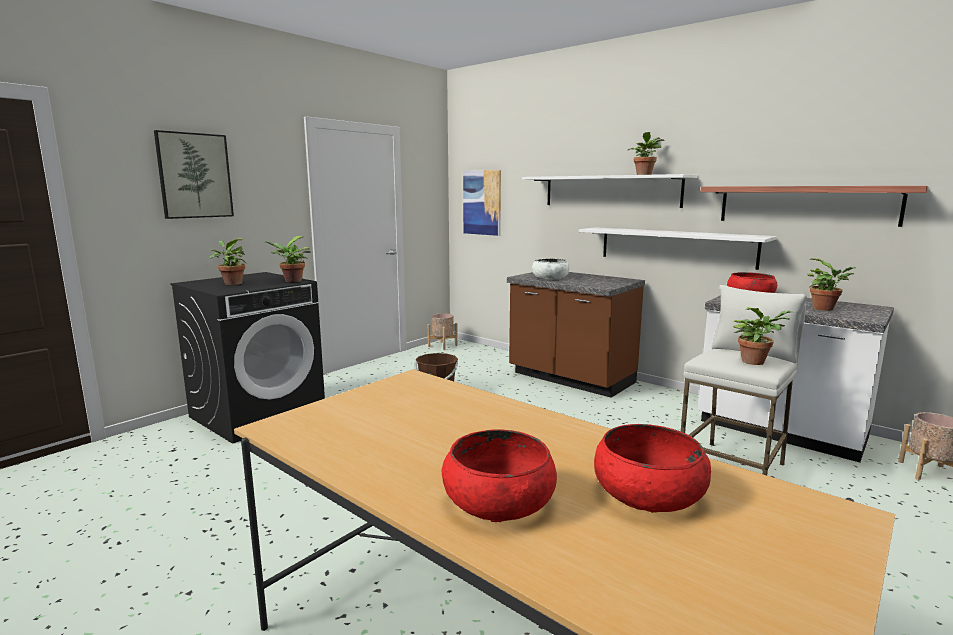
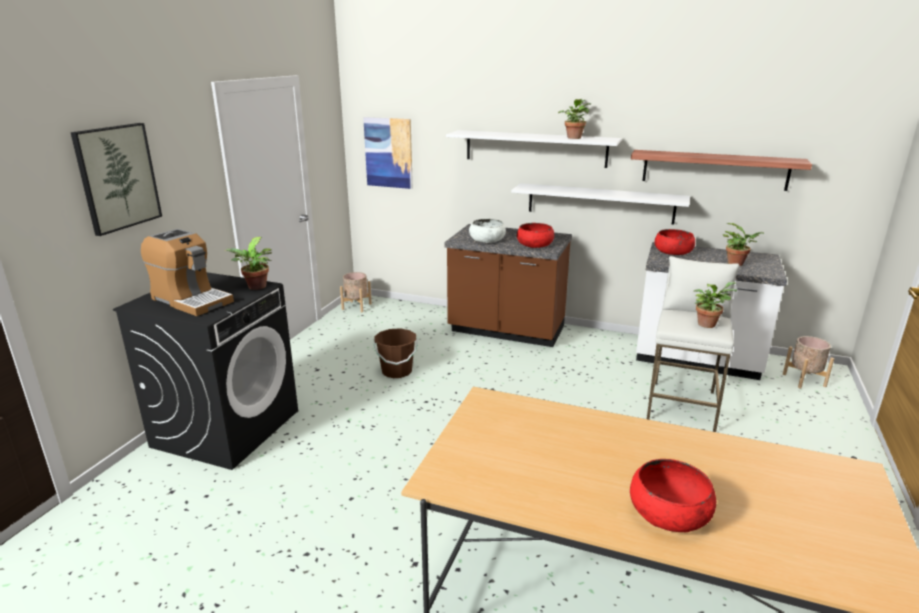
camera: 20 degrees left, 10 degrees up
potted plant [210,238,247,285] -> coffee machine [141,229,234,316]
red bowl [594,424,711,513] -> red bowl moved to [517,223,554,248]

